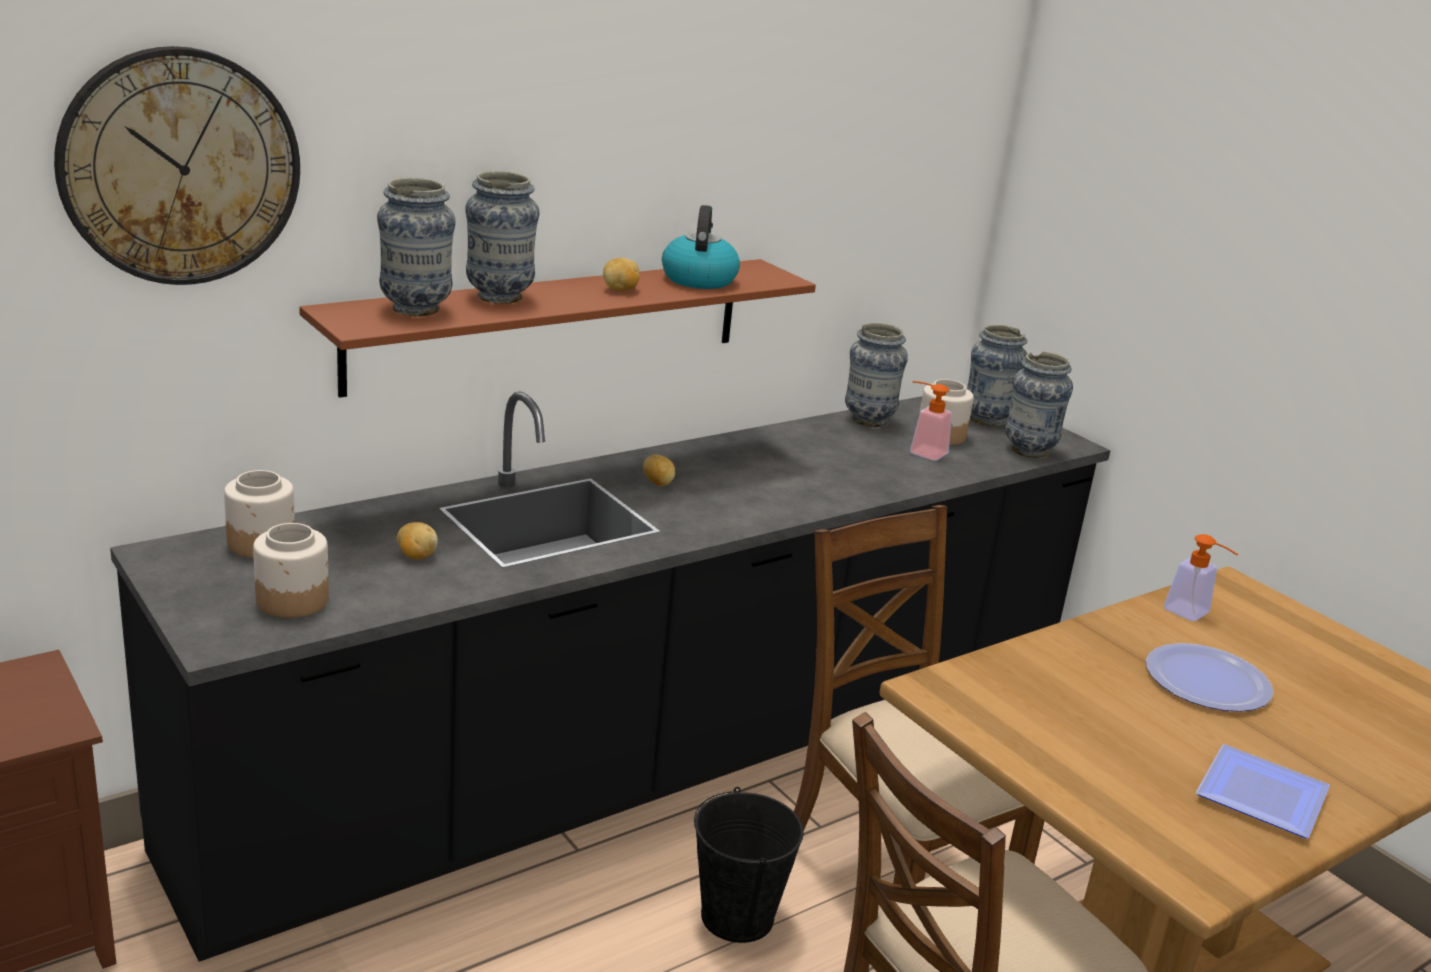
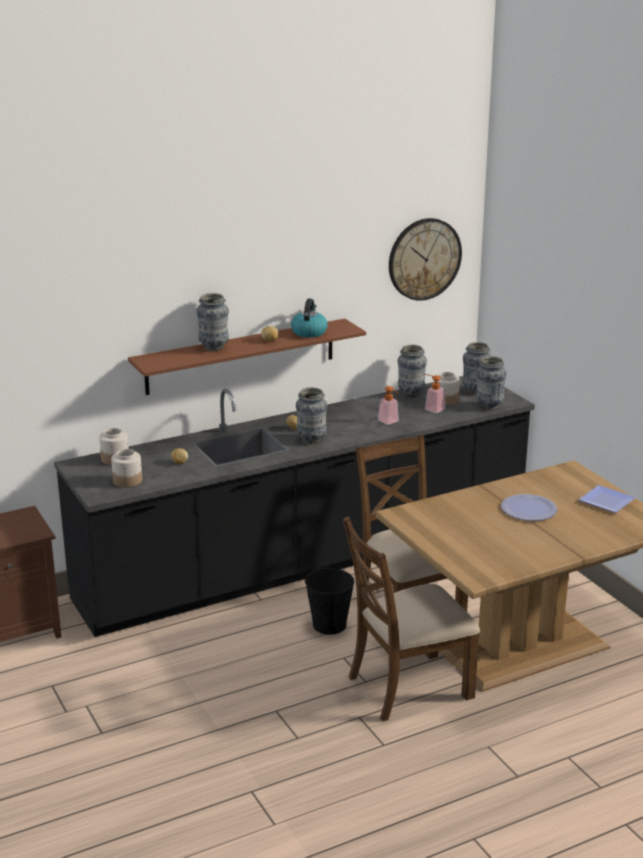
camera: 10 degrees right, 0 degrees up
wall clock [54,46,300,285] -> wall clock moved to [389,218,462,301]
vase [377,177,456,316] -> vase moved to [296,387,327,444]
soap dispenser [1164,534,1239,621] -> soap dispenser moved to [378,386,399,425]
plate [1196,744,1330,838] -> plate moved to [578,485,636,513]

